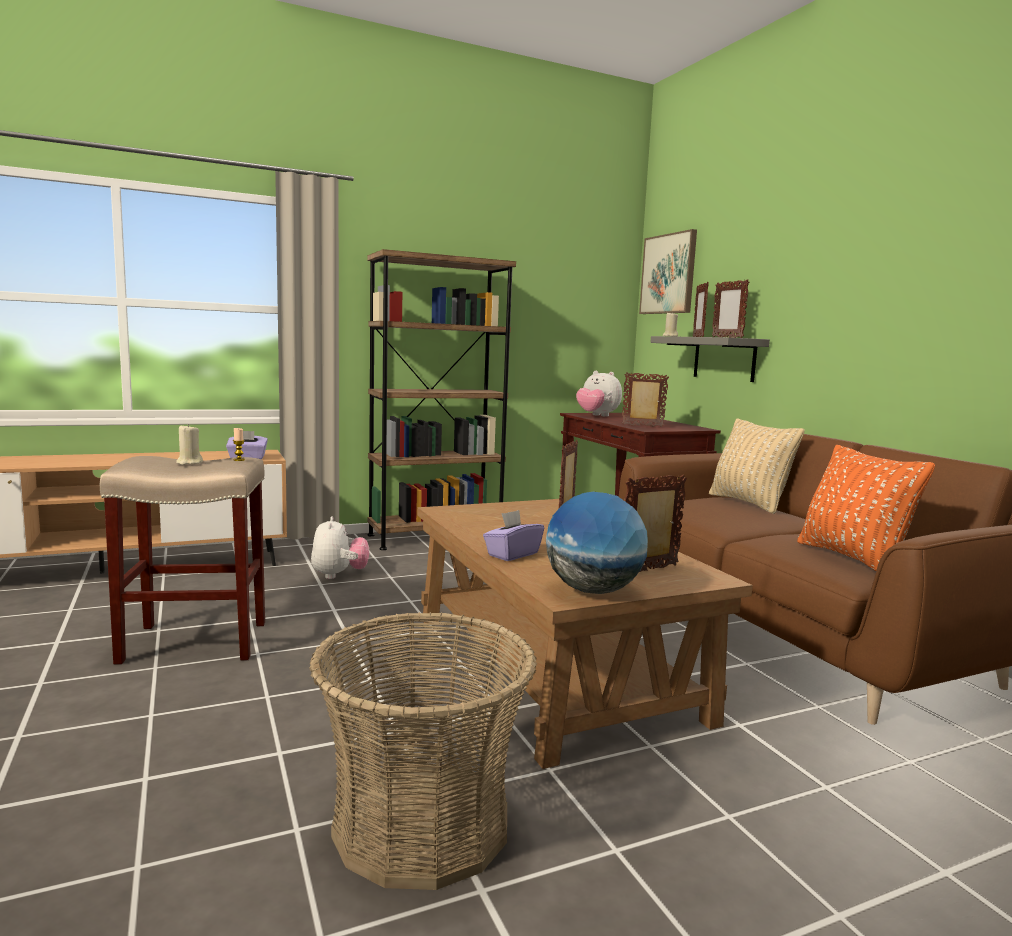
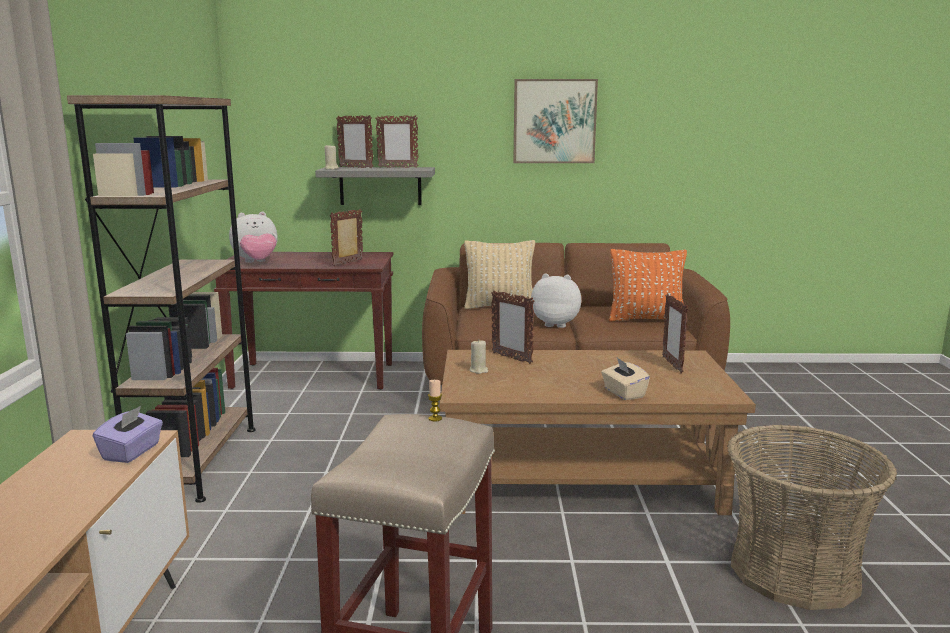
camera: 65 degrees left, 5 degrees up
beige candle [176,424,203,465] -> beige candle moved to [470,339,488,374]
plush toy [311,516,369,579] -> plush toy moved to [531,273,581,328]
purple tissue box [483,510,544,561] -> beige tissue box [601,358,650,400]
globe [546,492,648,594] -> none
picture [639,229,697,314] -> picture moved to [513,79,598,163]

